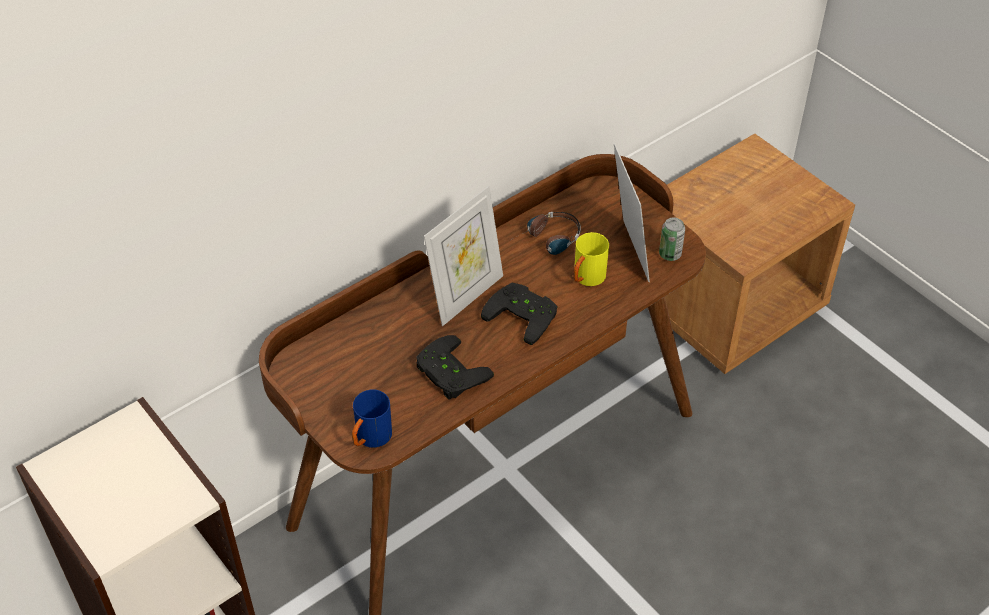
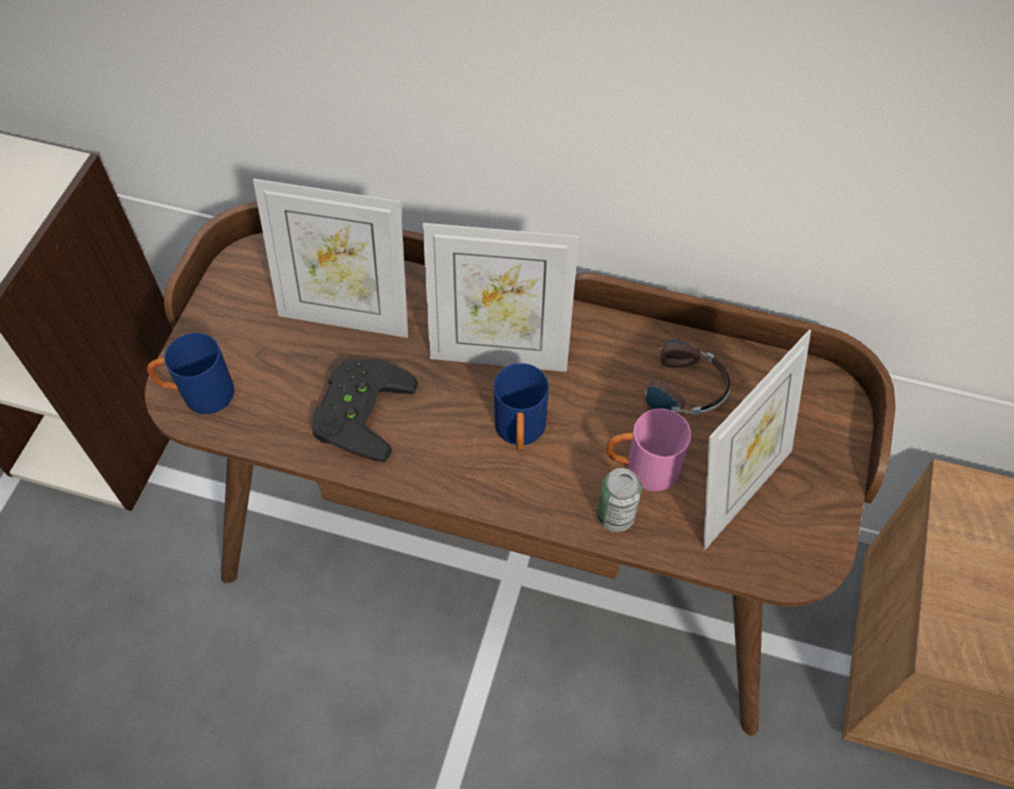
camera: 55 degrees right, 10 degrees up
black game controller [481,283,557,345] -> blue mug [494,363,549,451]
yellow mug [573,232,609,286] -> pink mug [606,408,691,491]
can [659,217,685,261] -> can moved to [597,468,642,532]
none -> picture frame [253,179,408,338]

